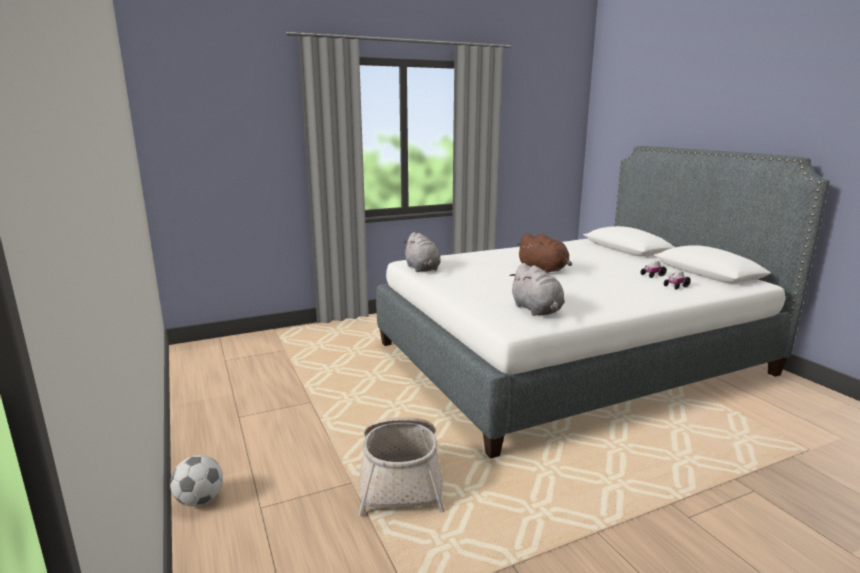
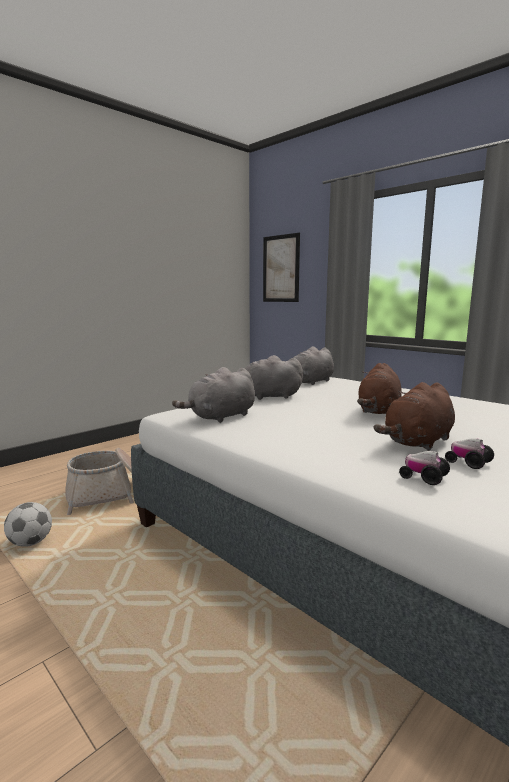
camera: 70 degrees right, 5 degrees down
football [170,455,223,507] -> football moved to [4,502,52,547]
none -> grey plush toy [245,355,303,400]
none -> picture [263,233,300,302]
none -> brown plush toy [373,382,455,451]

